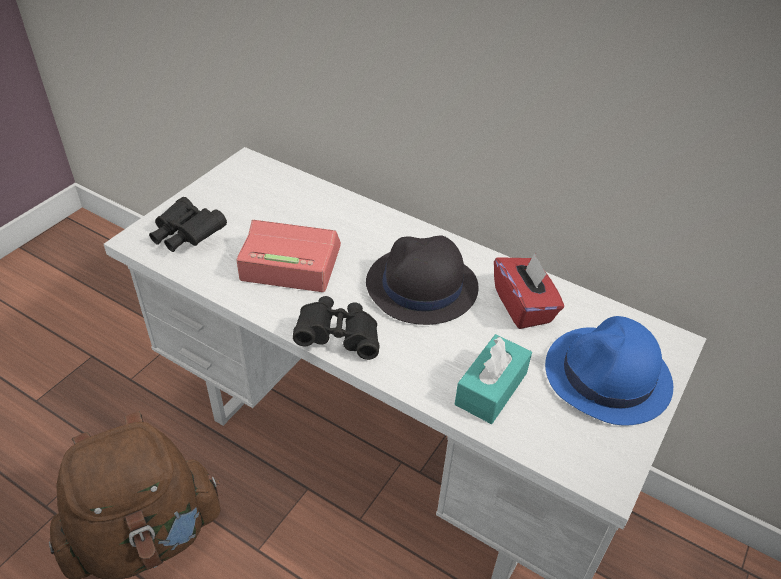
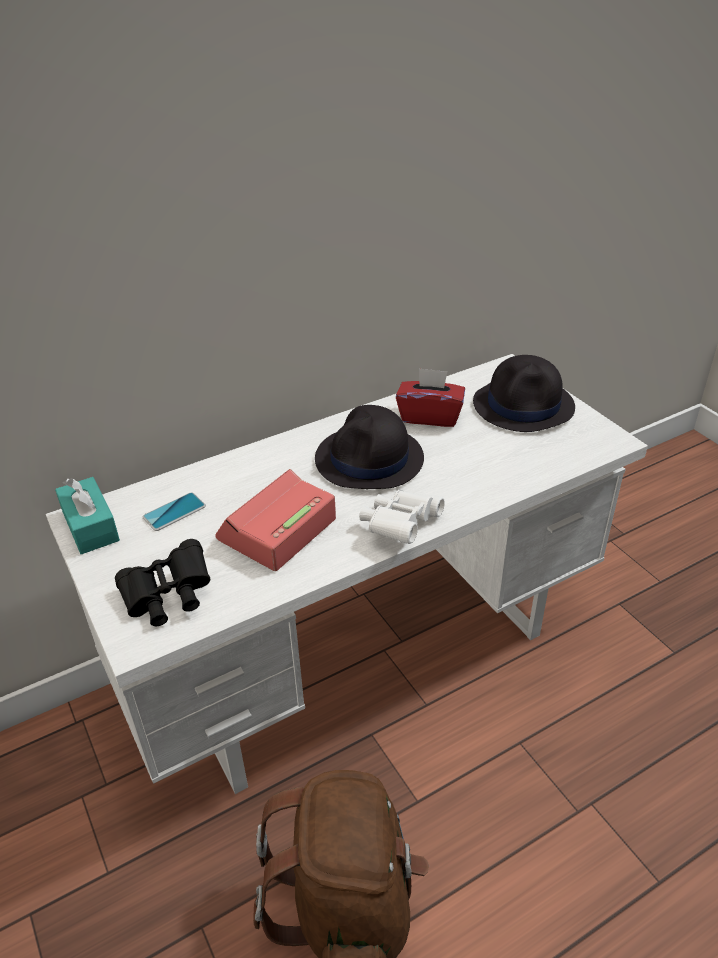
camera: 60 degrees left, 5 degrees down
black binoculars [293,296,380,360] -> white binoculars [359,490,445,544]
turquoise tissue box [455,334,532,424] -> turquoise tissue box moved to [55,477,120,554]
blue hat [545,316,673,426] -> black hat [473,355,575,432]
none -> phone [143,492,206,531]

